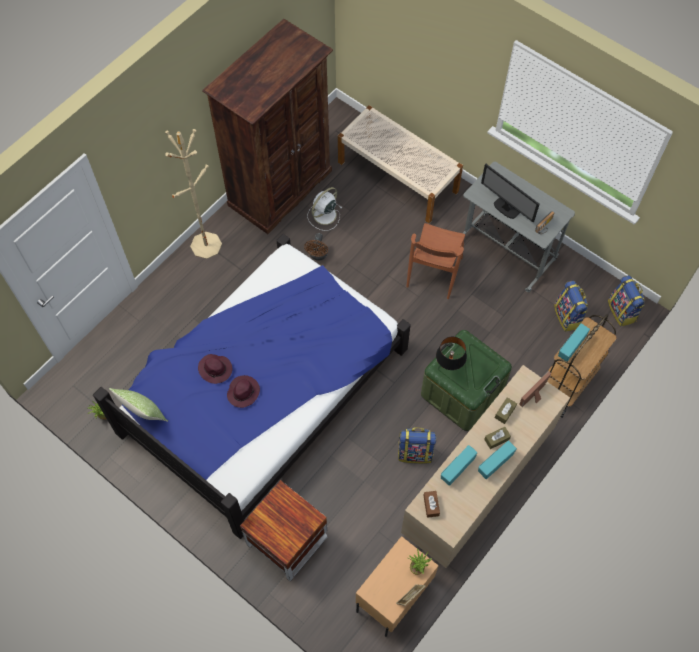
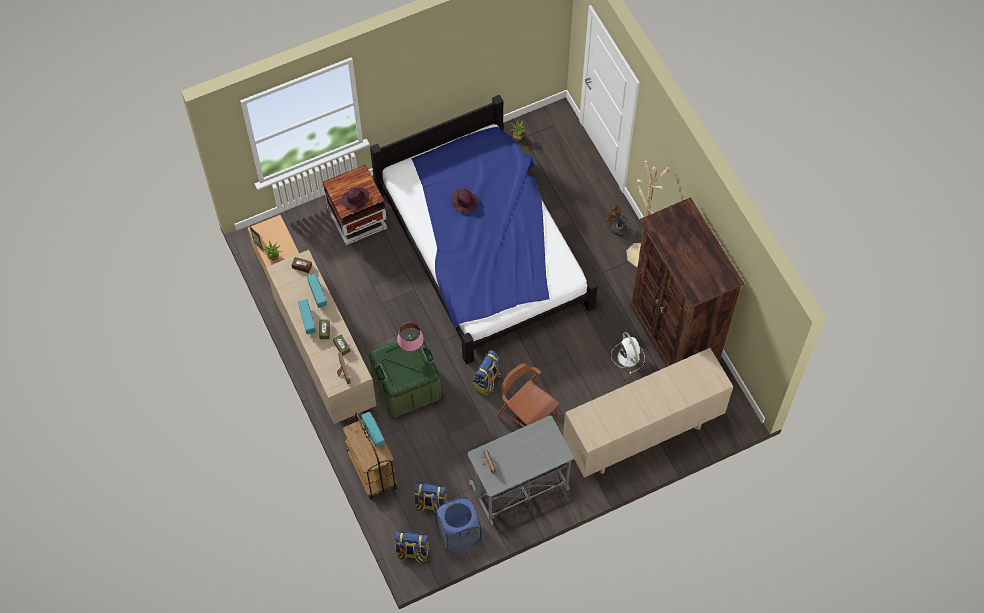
camera: 115 degrees right, 0 degrees up
pillow [109,388,168,422] -> none
purple hat [198,354,232,384] -> purple hat moved to [342,187,369,210]
brown fan [304,233,328,261] -> brown fan moved to [607,205,628,236]
beige bench [338,105,463,223] -> beige dresser [563,348,733,477]
backpack [398,427,436,464] -> backpack moved to [473,350,501,395]
black table lamp [436,337,467,370] -> pink table lamp [397,322,424,351]
monitor [481,164,540,222] -> none
none -> blue laundry basket [435,497,481,553]

